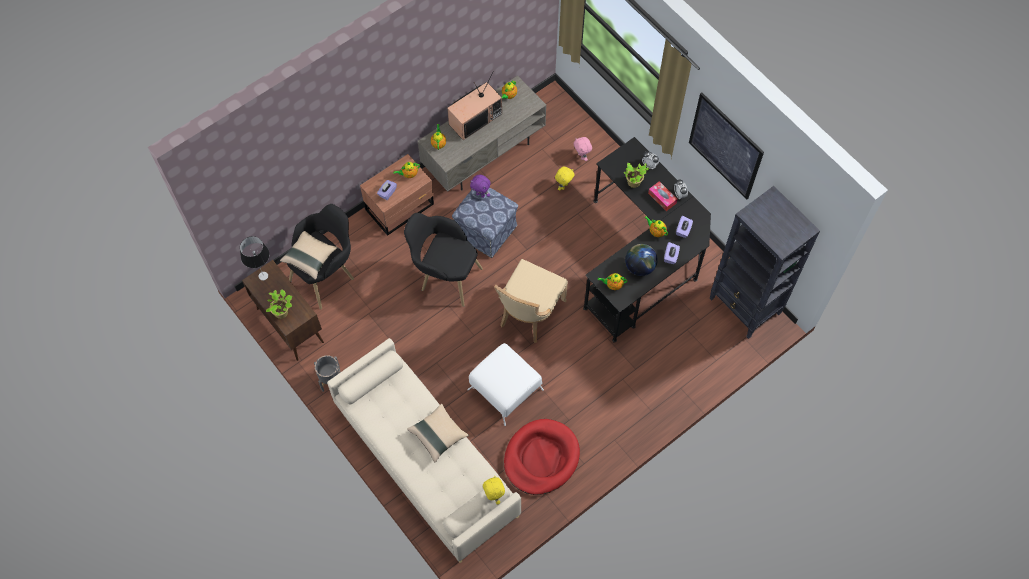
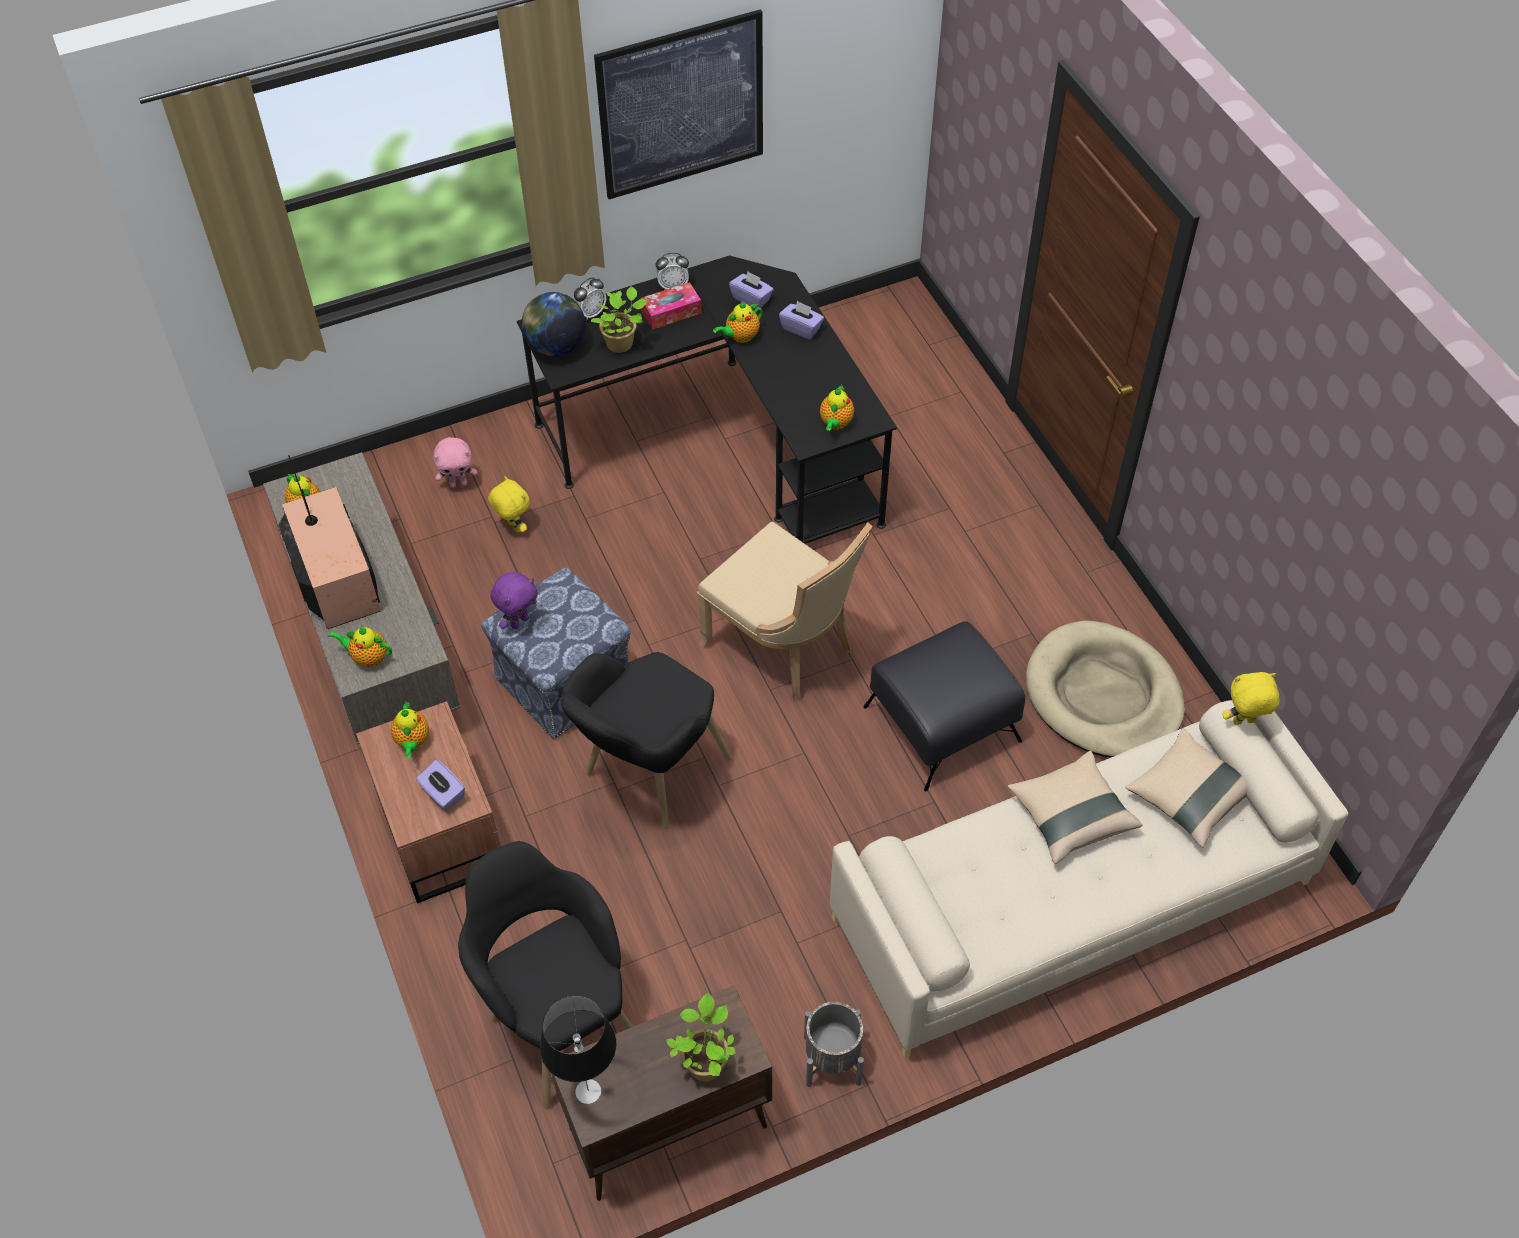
camera: 75 degrees left, 10 degrees down
beige pillow [280,231,338,280] -> beige pillow moved to [1125,729,1248,848]
white ottoman [467,343,544,426] -> black ottoman [864,621,1025,791]
red dog bed [504,419,580,495] -> beige dog bed [1026,620,1185,758]
globe [625,244,658,276] -> globe moved to [521,292,585,357]
black bookcase [710,186,820,339] -> none

